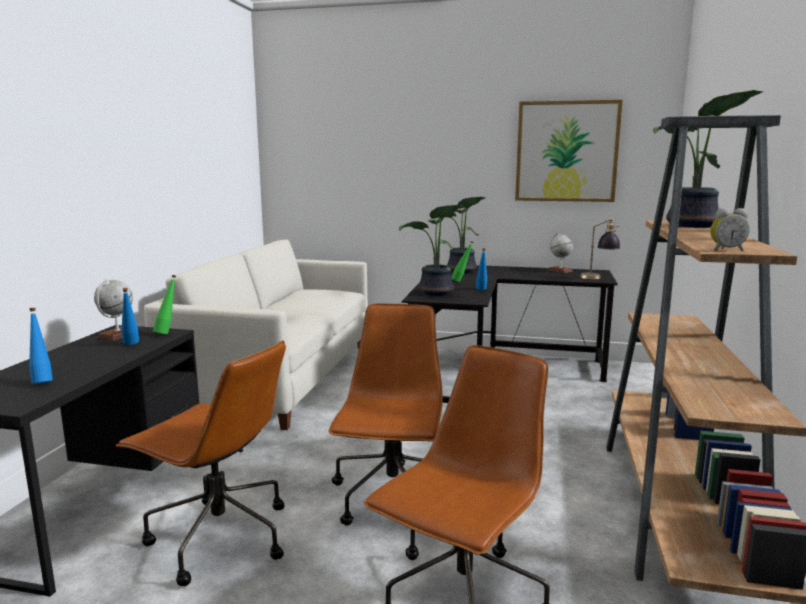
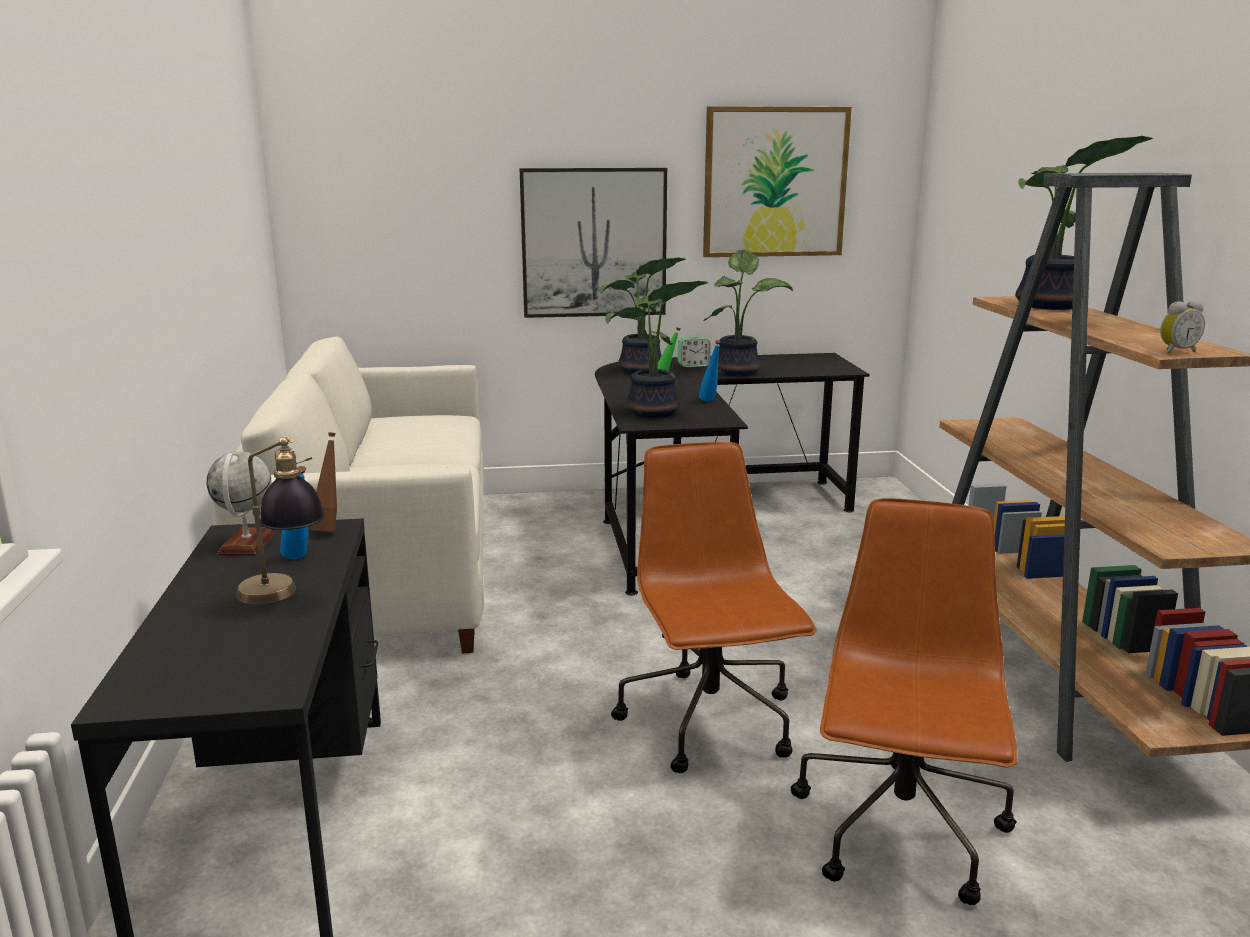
camera: 20 degrees left, 5 degrees up
blue bottle [29,308,53,384] -> none
brown office chair [116,340,286,586] -> none
green bottle [153,275,176,334] -> brown bottle [310,432,337,532]
globe [548,233,573,273] -> none
table lamp [580,218,620,279] -> table lamp moved to [236,436,325,604]
none -> picture [519,168,667,318]
none -> alarm clock [678,337,710,367]
none -> potted plant [703,249,793,376]

